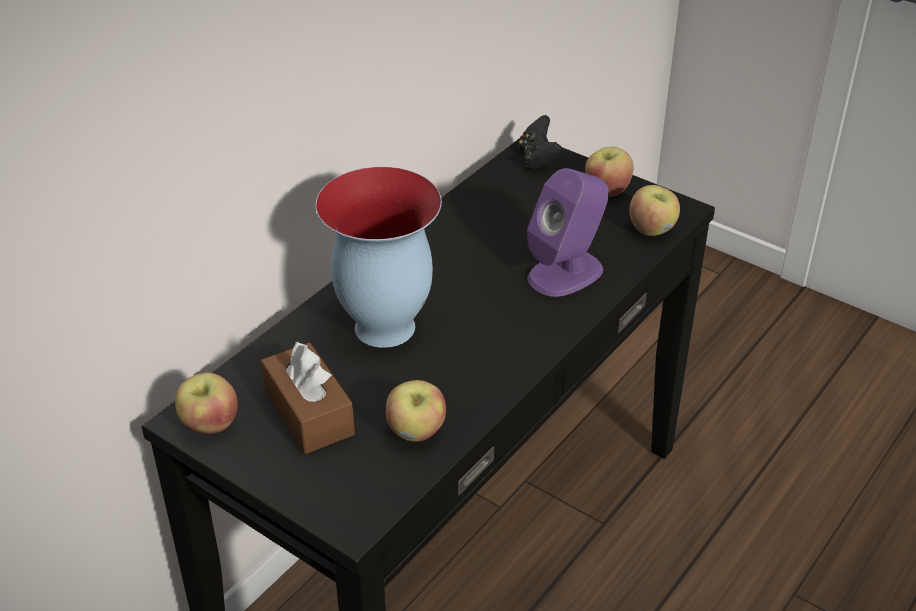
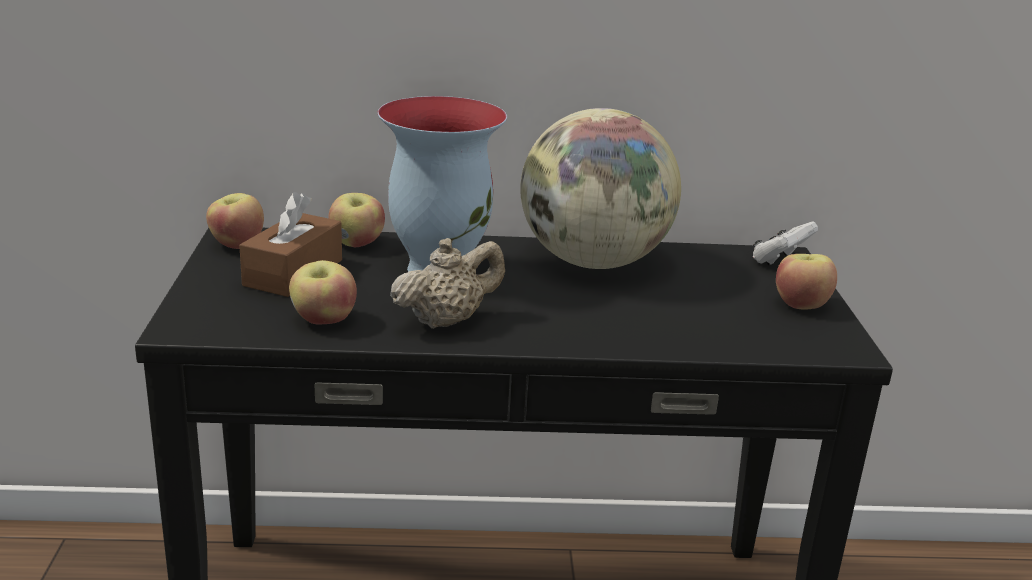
camera: 50 degrees right, 15 degrees down
black game controller [518,115,562,169] -> white game controller [753,222,818,265]
purple speaker [527,168,609,297] -> none
apple [629,185,680,236] -> apple moved to [328,193,385,247]
none -> beige teapot [390,238,505,329]
none -> globe [520,108,681,269]

